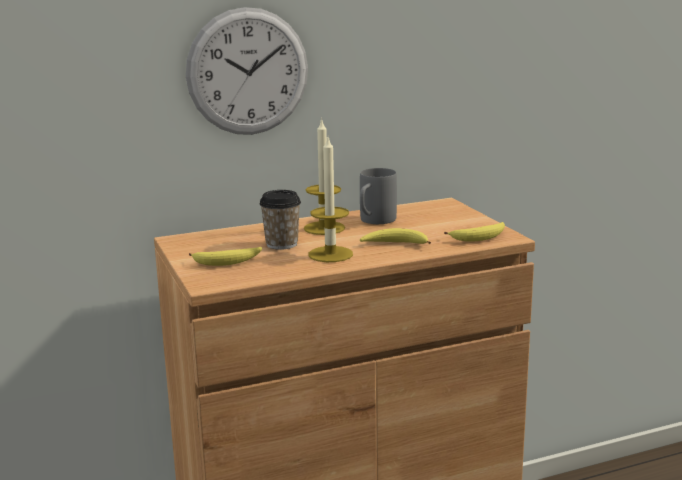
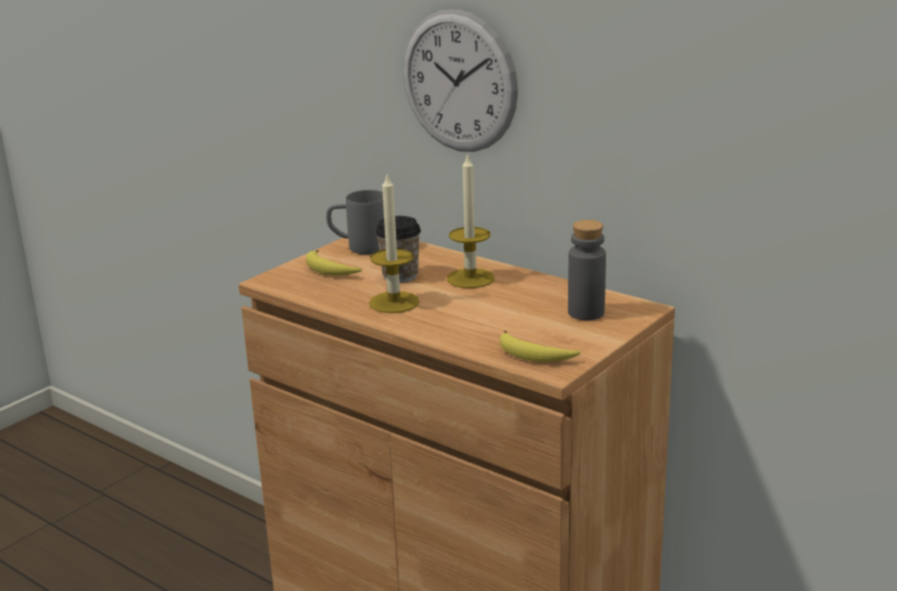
camera: 60 degrees right, 5 degrees up
grey mug [360,168,397,224] -> grey mug moved to [326,190,384,254]
banana [360,228,431,244] -> none
none -> grey bottle [568,220,606,320]

